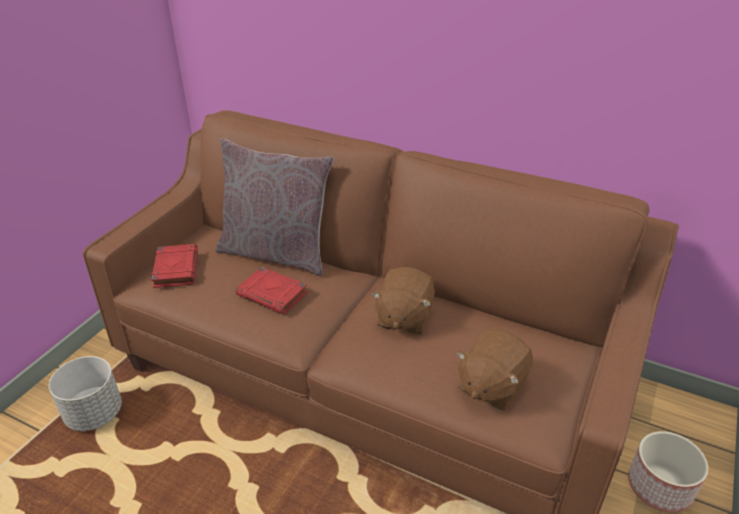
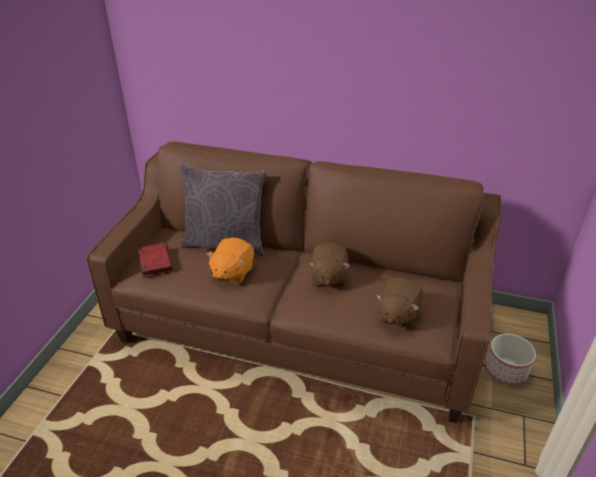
camera: 10 degrees left, 0 degrees up
grey planter [49,356,122,431] -> none
red book [236,267,307,315] -> orange plush toy [206,238,254,284]

